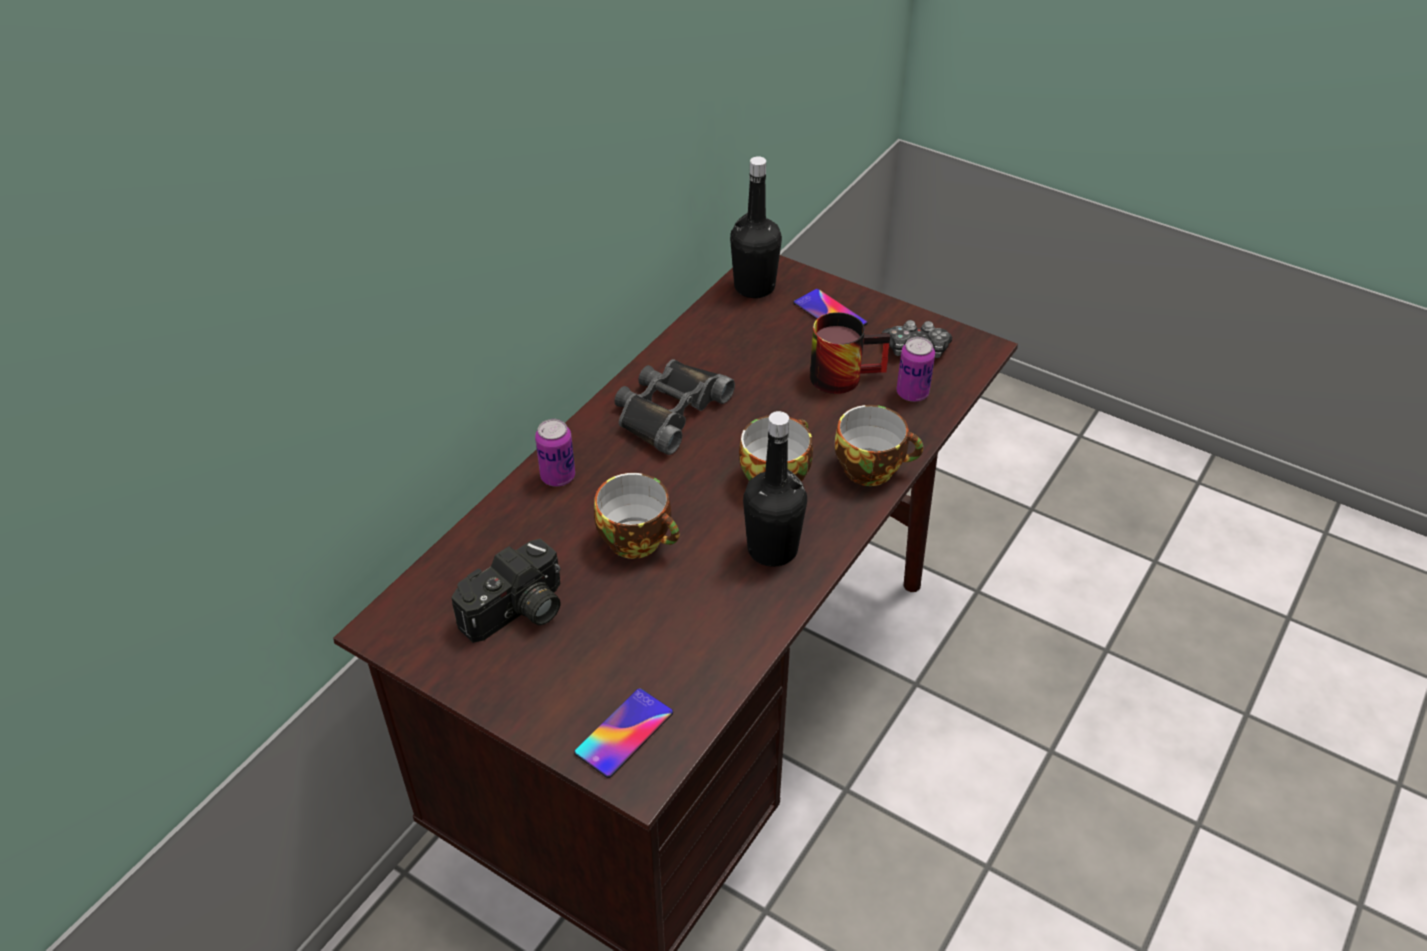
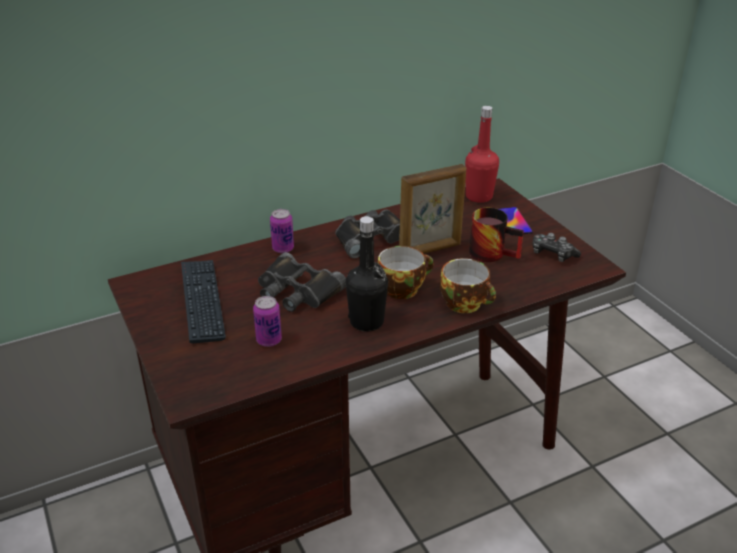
camera: 30 degrees right, 10 degrees down
camera [451,539,561,643] -> keyboard [181,260,226,344]
phone [574,688,673,778] -> none
cup [594,473,680,559] -> black binoculars [258,252,346,312]
black bottle [730,156,782,298] -> red bottle [465,106,499,203]
can [897,337,935,402] -> can moved to [253,296,282,347]
none -> picture frame [399,164,466,254]

